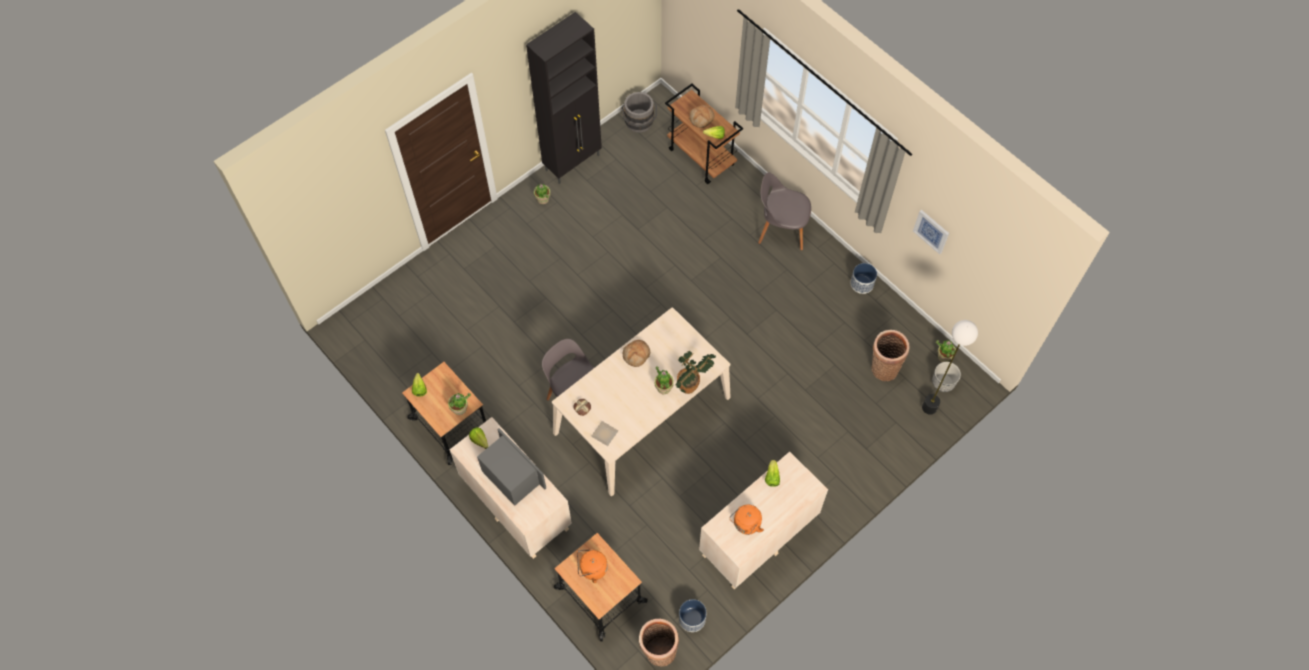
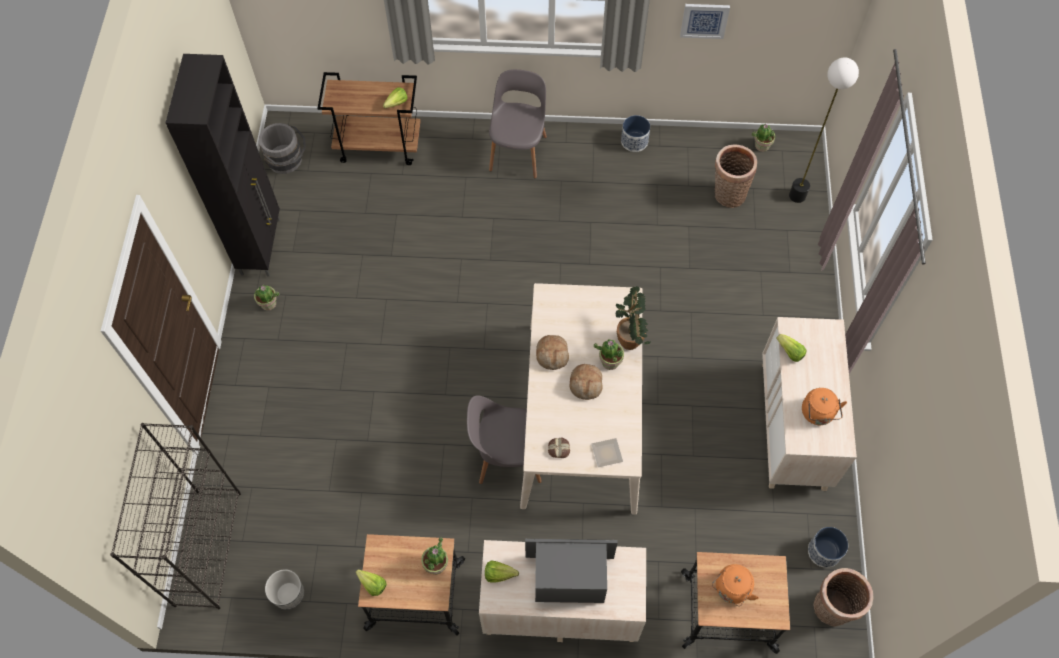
camera: 45 degrees left, 0 degrees up
bread [689,105,715,128] -> bread moved to [569,364,603,400]
grey chair [758,172,811,251] -> grey chair turned 135 degrees clockwise [489,69,547,178]
planter [932,362,961,392] -> planter moved to [265,569,304,610]
none -> black bookcase [110,423,241,609]

